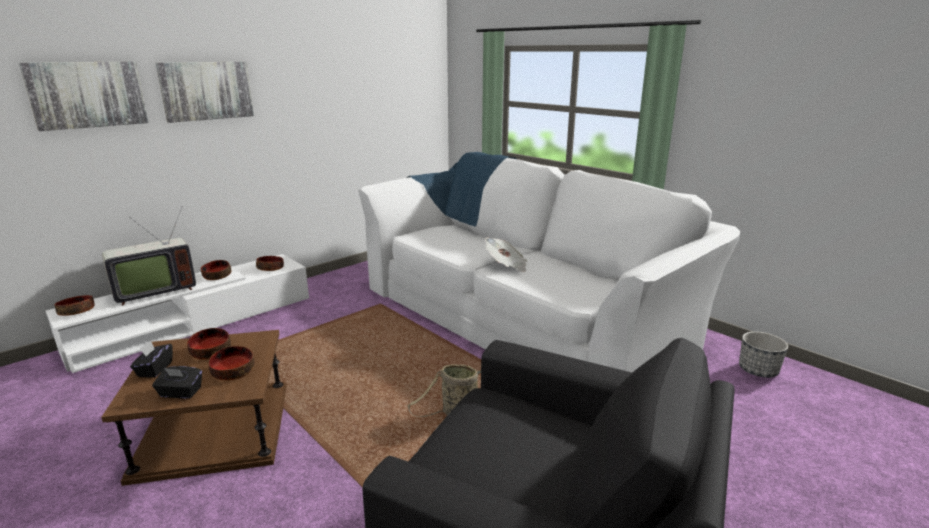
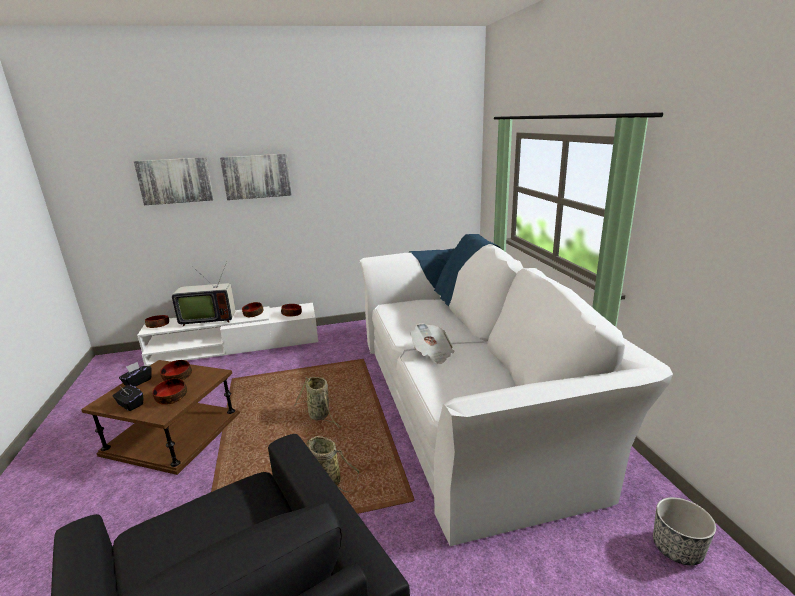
camera: 30 degrees right, 0 degrees up
none -> basket [294,376,340,427]

